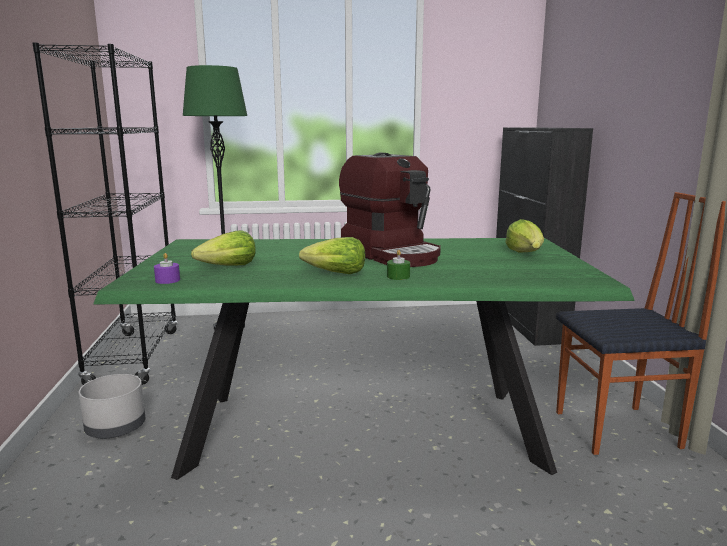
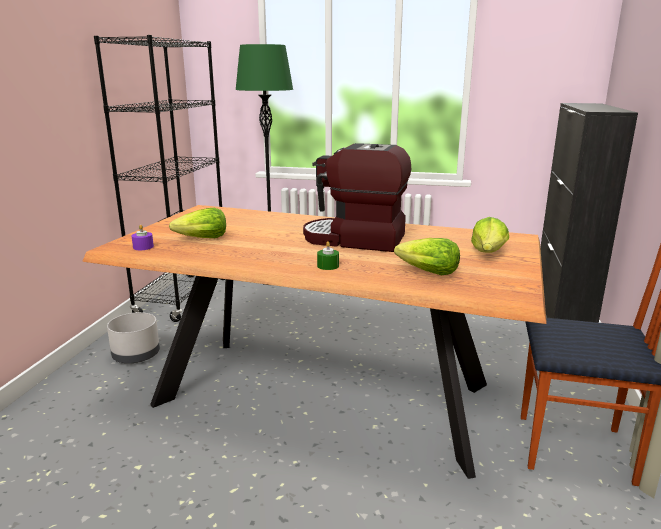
camera: 20 degrees right, 5 degrees up
green dining table [93,238,635,480] -> brown dining table [82,205,547,479]
lettuce [299,237,365,274] -> lettuce moved to [394,238,460,275]
coffee machine [339,153,441,267] -> coffee machine turned 120 degrees clockwise [303,143,411,252]

